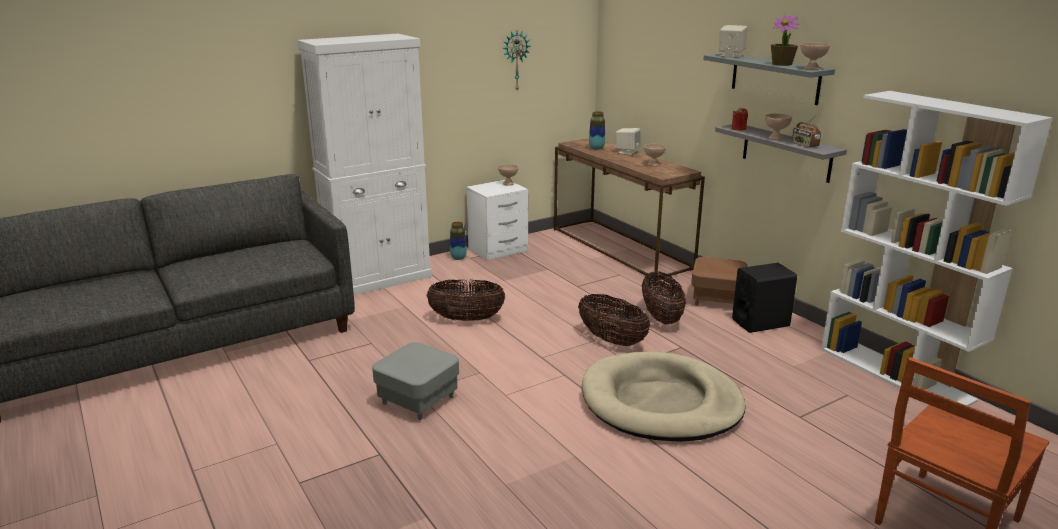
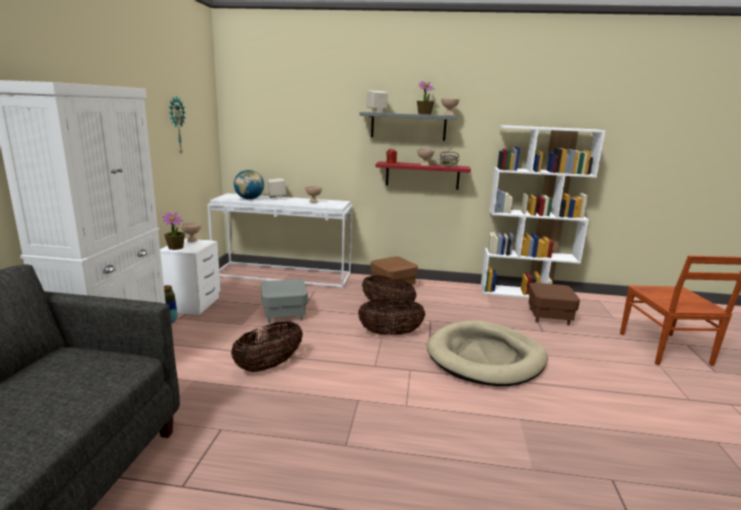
camera: 50 degrees left, 5 degrees down
grey ottoman [372,342,459,420] -> grey ottoman moved to [261,279,308,323]
brown console table [554,138,705,280] -> white console table [207,193,352,288]
vase [589,111,605,150] -> globe [234,170,264,200]
grey shelf [715,124,847,183] -> red shelf [375,161,471,190]
black speaker [732,263,797,333] -> none
none -> potted plant [162,212,185,250]
none -> brown ottoman [528,283,580,325]

